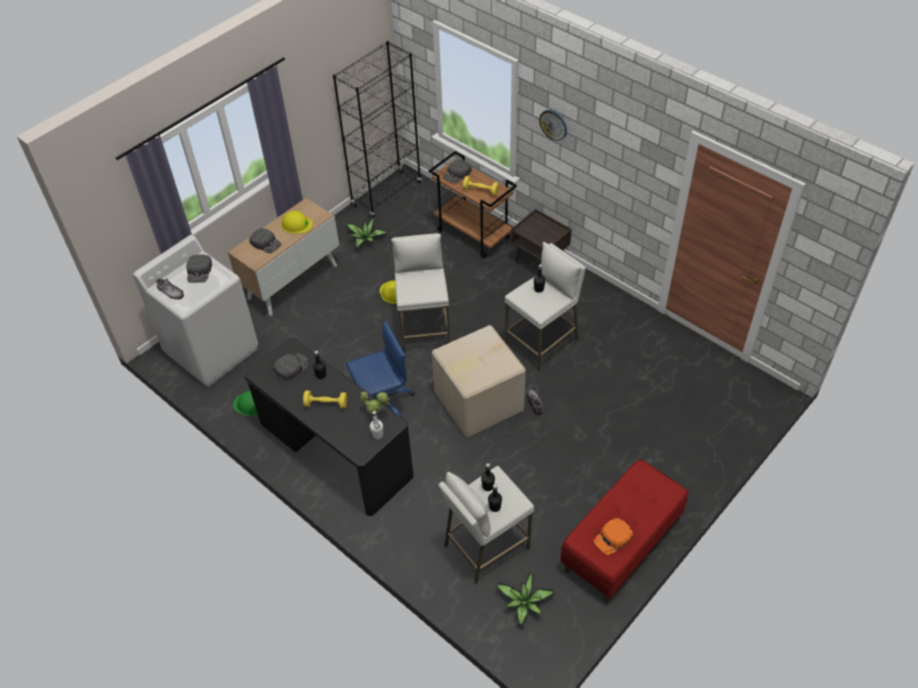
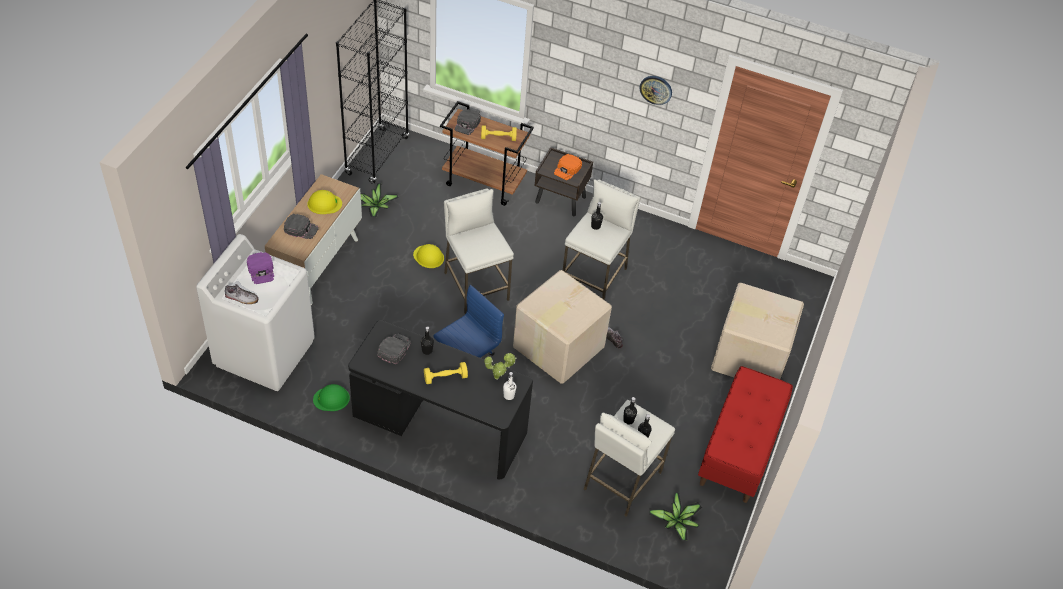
camera: 25 degrees left, 0 degrees up
black cap [186,254,212,282] -> purple cap [247,252,274,284]
wall clock [539,110,567,141] -> wall clock moved to [639,76,672,105]
orange cap [593,518,633,556] -> orange cap moved to [554,154,582,180]
none -> cardboard box [711,283,804,379]

